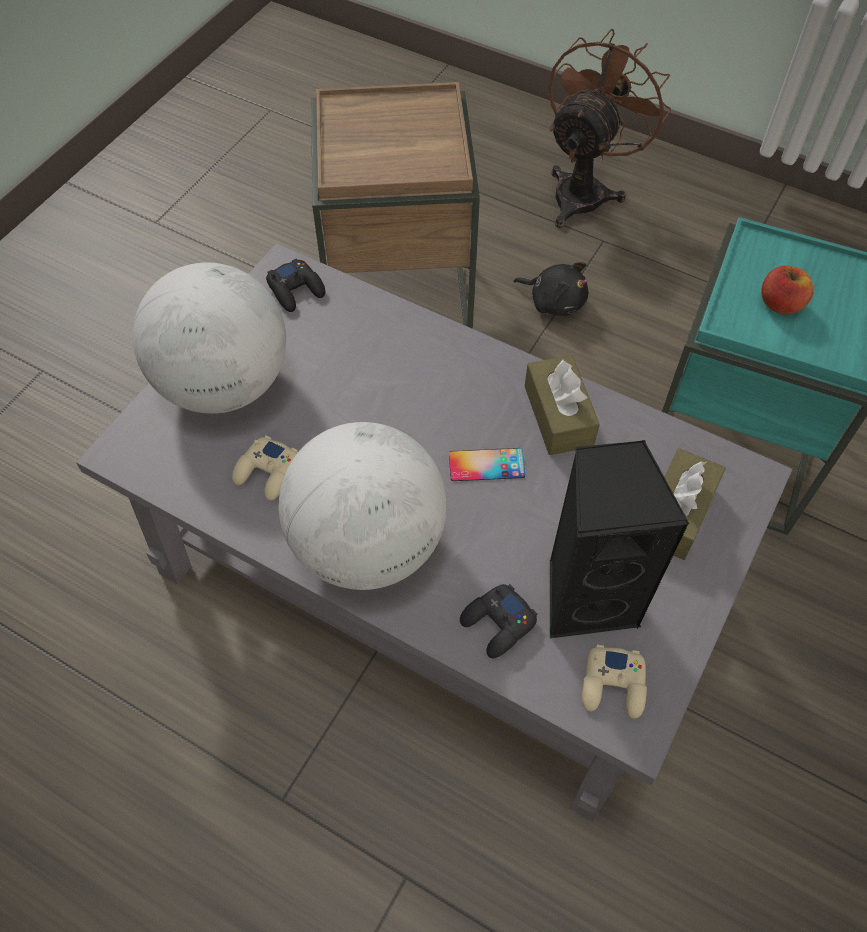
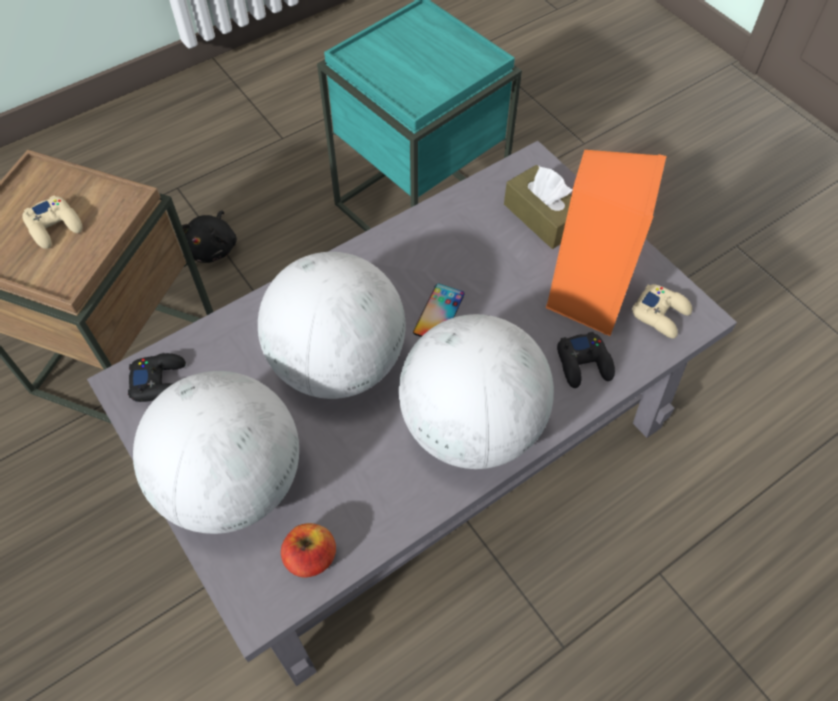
camera: 65 degrees left, 0 degrees up
beige game controller [232,436,298,501] -> beige game controller moved to [22,195,83,249]
black plush toy [513,262,588,316] -> black plush toy turned 135 degrees clockwise [182,210,237,263]
brown tissue box [525,355,600,455] -> none
brown fan [548,29,671,228] -> none
black speaker [550,440,689,638] -> orange speaker [546,150,667,336]
apple [762,266,814,314] -> apple moved to [281,523,336,577]
none -> globe [258,252,405,399]

